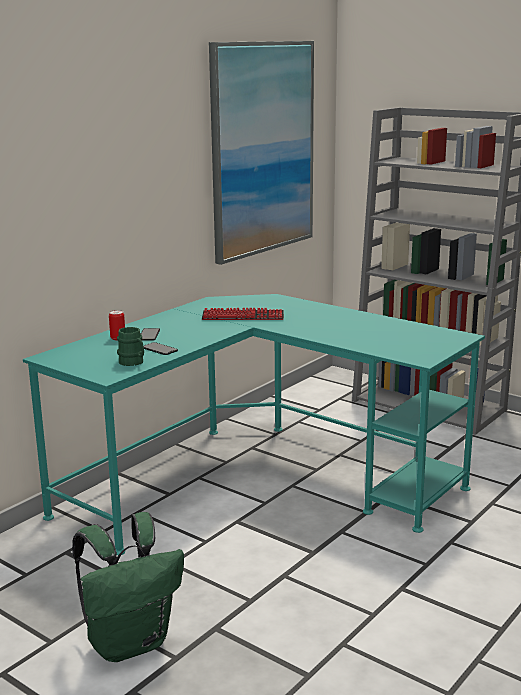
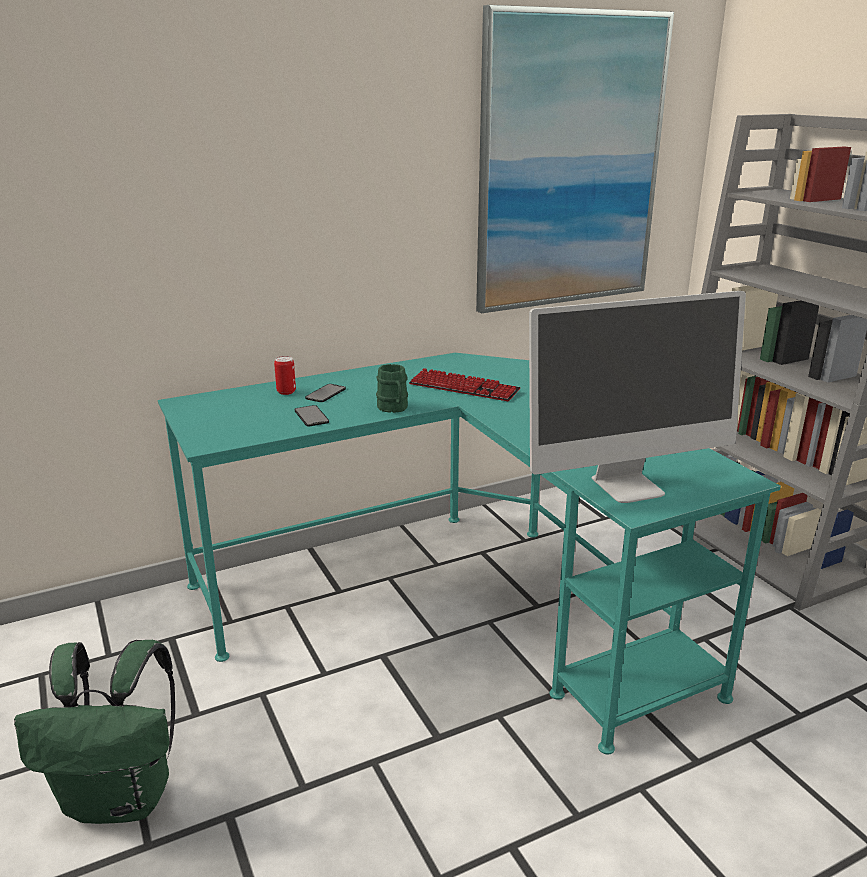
camera: 25 degrees right, 5 degrees up
green mug [117,327,144,366] -> green mug moved to [376,364,408,413]
none -> monitor [529,291,746,503]

